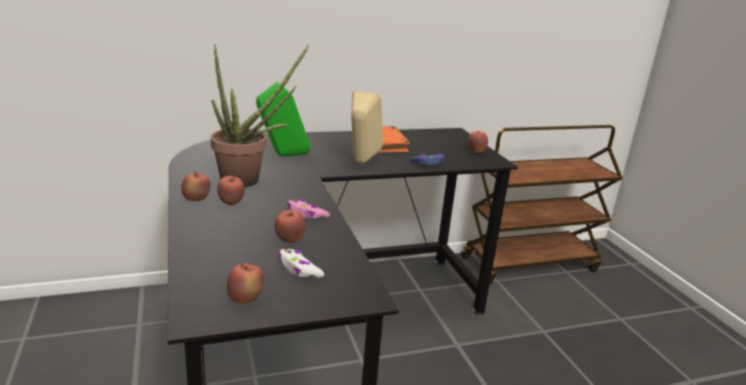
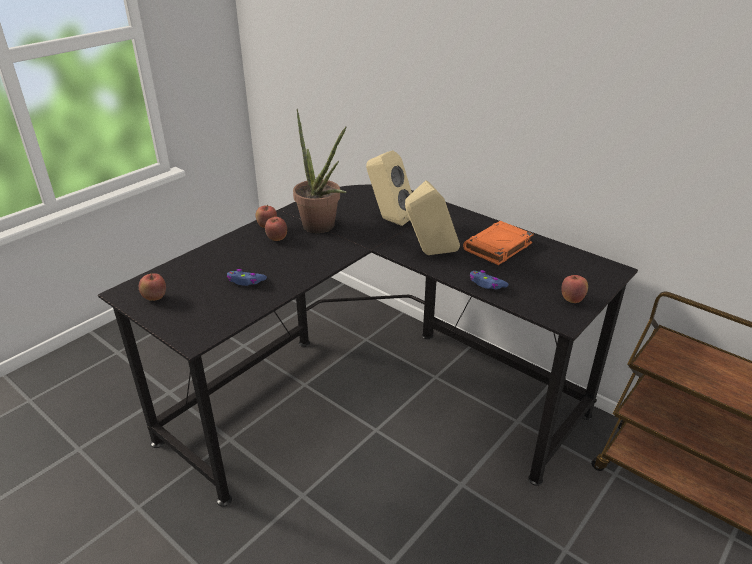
camera: 60 degrees right, 10 degrees up
green speaker [256,82,310,157] -> beige speaker [366,150,412,226]
apple [275,210,306,243] -> blue game controller [227,269,267,286]
white game controller [279,249,324,278] -> none
pink game controller [287,199,330,218] -> none

